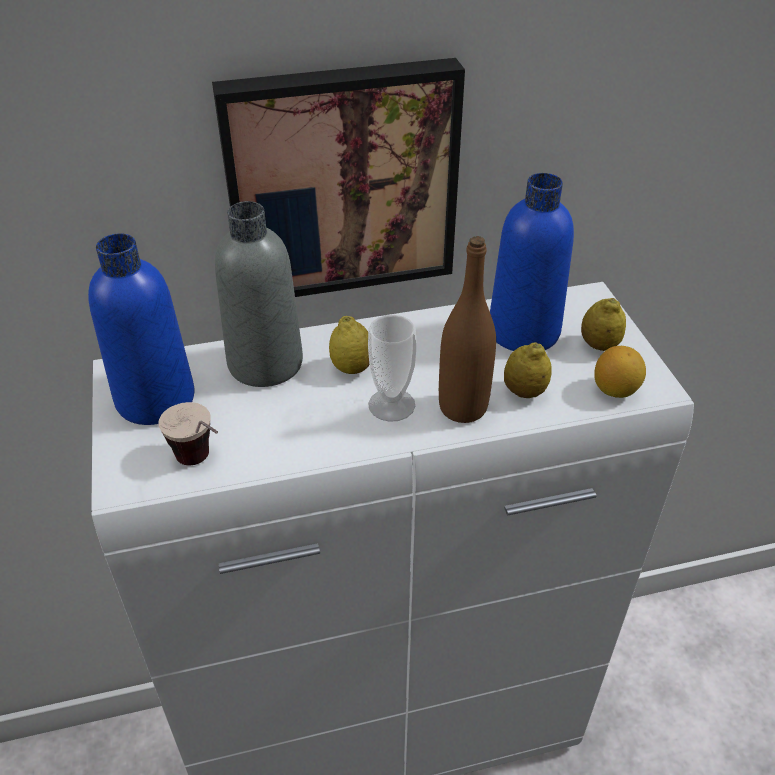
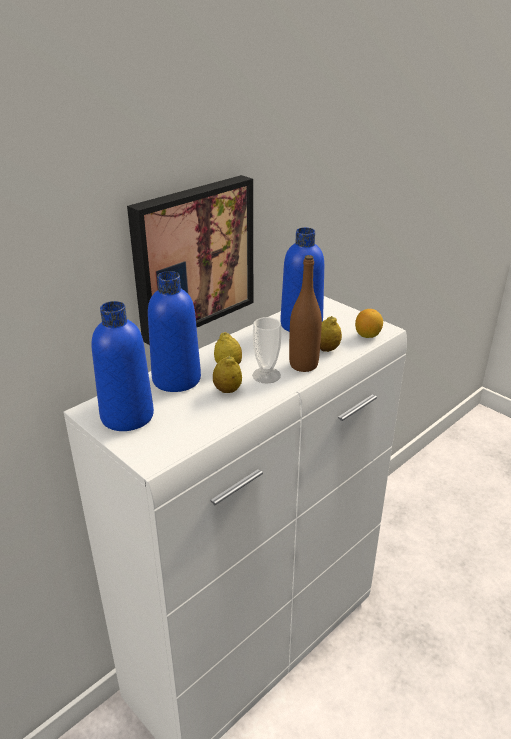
camera: 30 degrees left, 10 degrees down
cup [158,402,218,465] -> none
grey bottle [215,201,303,387] -> blue bottle [148,271,201,392]
lemon [581,298,626,351] -> lemon moved to [213,356,242,393]

